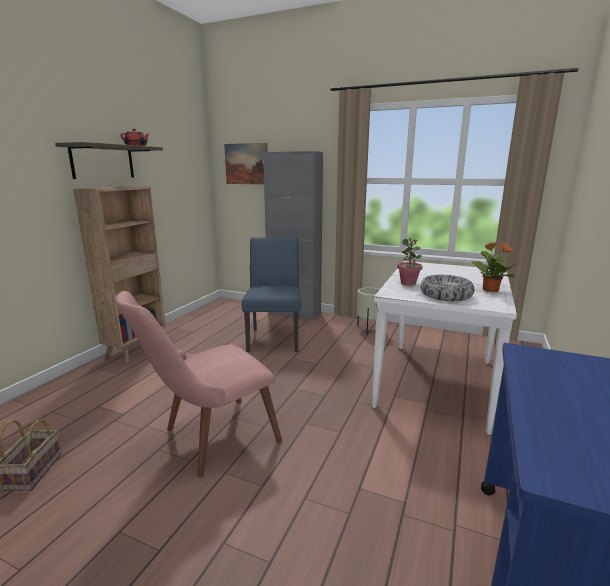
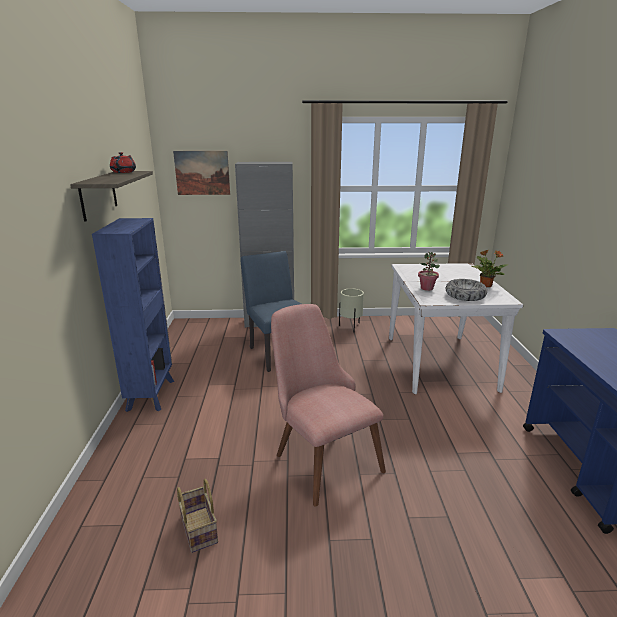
camera: 25 degrees left, 5 degrees up
brown bookcase [73,186,166,363] -> blue bookcase [92,218,174,412]
pink chair [116,291,282,478] -> pink chair turned 120 degrees clockwise [271,304,386,506]

